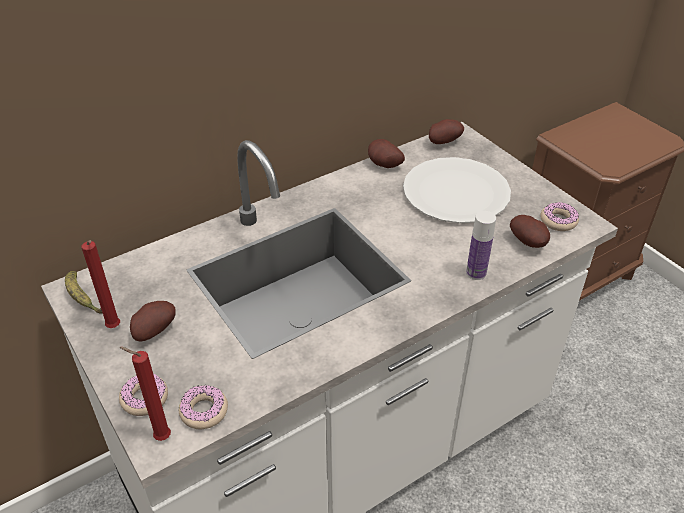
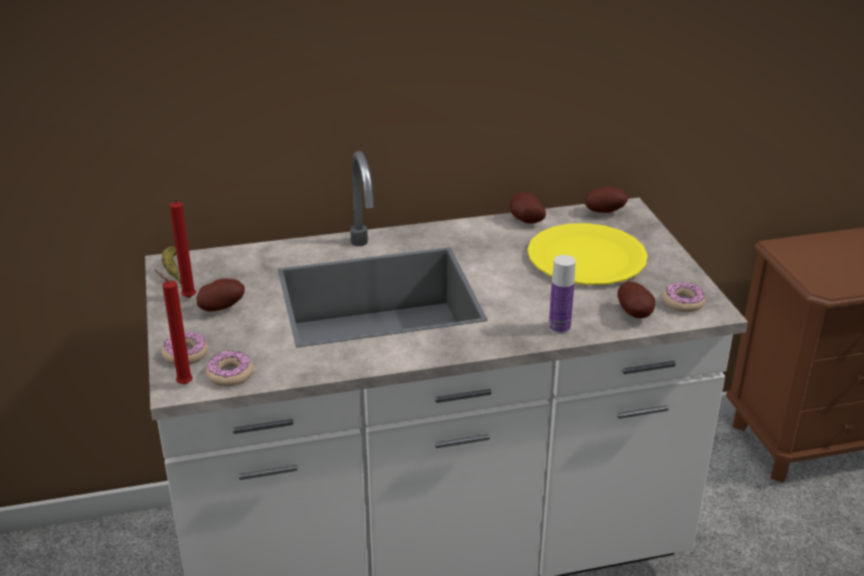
camera: 20 degrees right, 10 degrees down
white plate [403,157,511,223] -> yellow plate [528,223,648,285]

